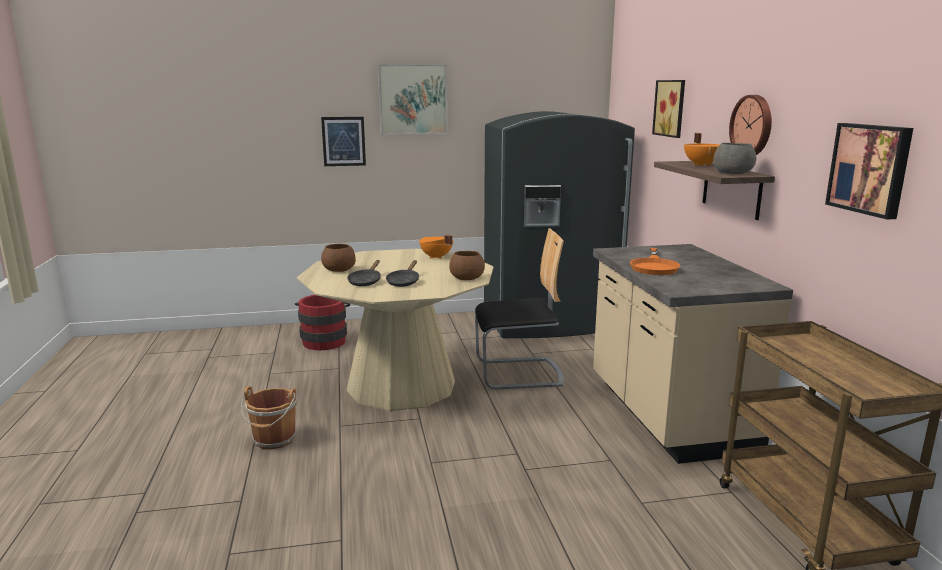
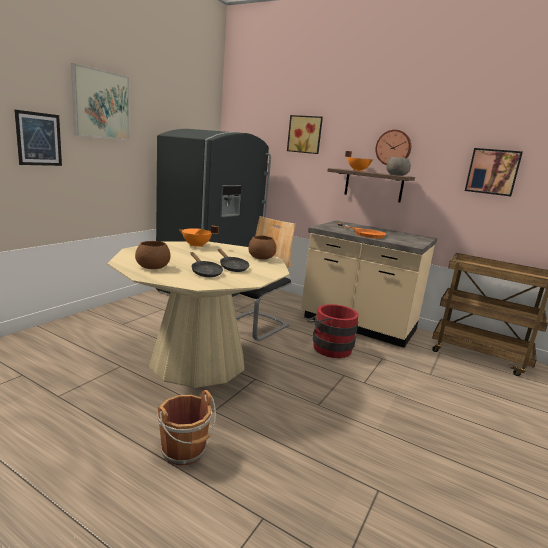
camera: 50 degrees left, 0 degrees up
red bucket [295,295,350,350] -> red bucket moved to [307,304,359,358]

